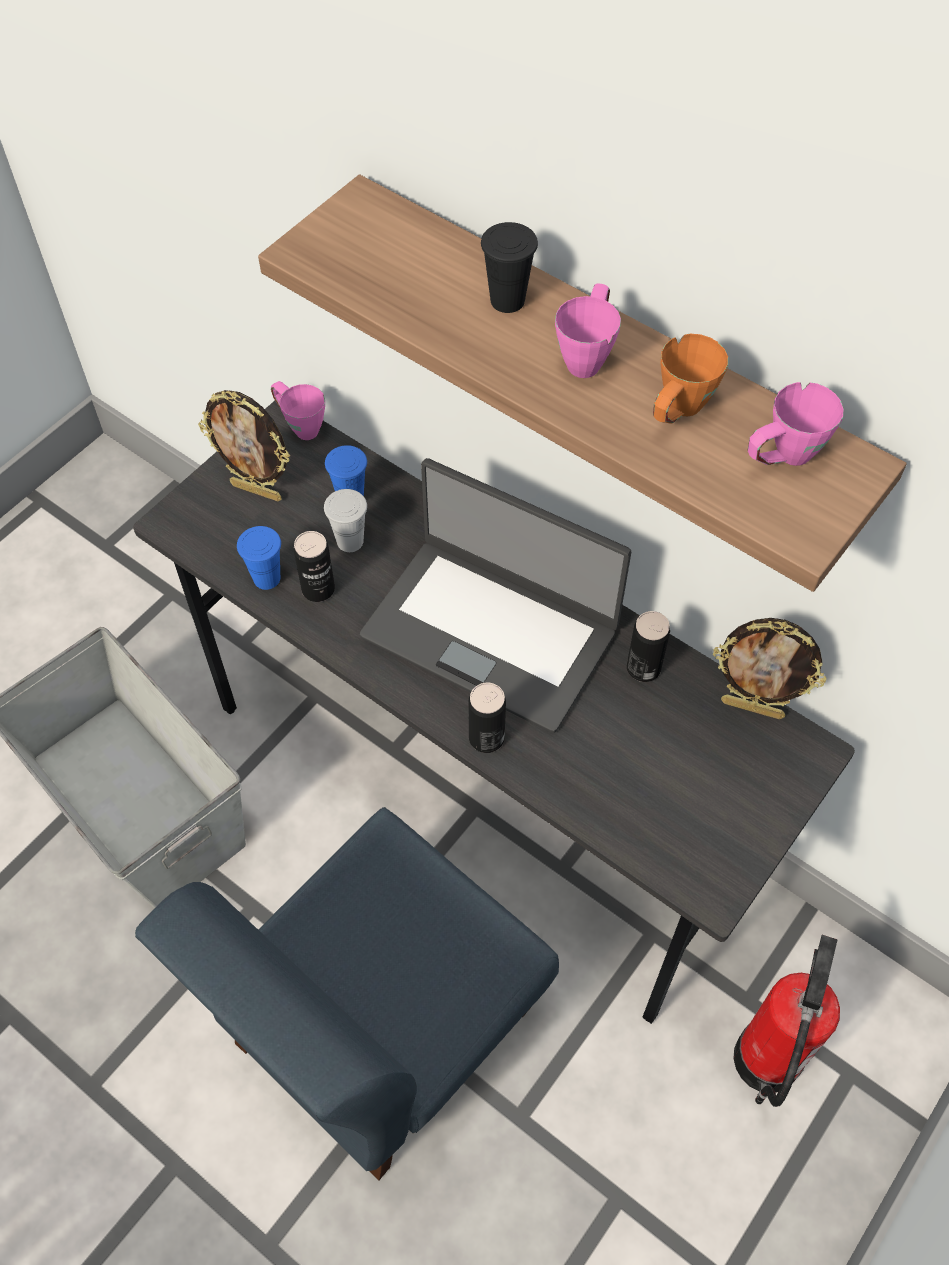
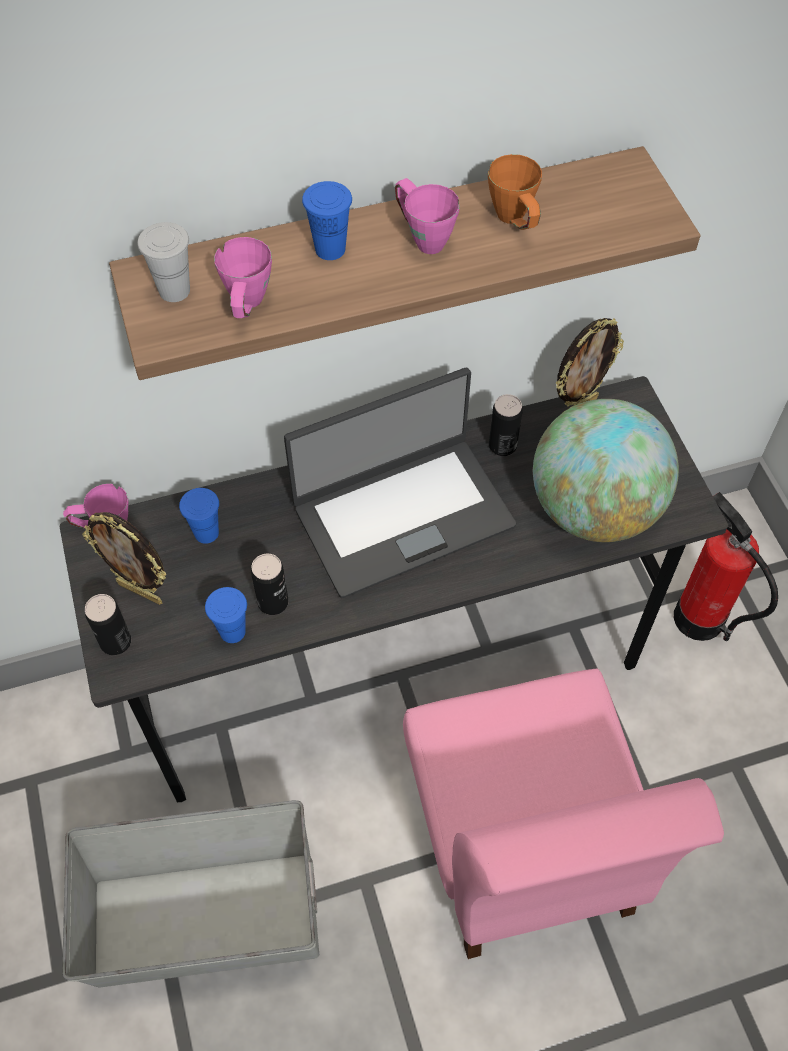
camera: 55 degrees left, 0 degrees up
blue chair [135,807,559,1180] -> pink chair [403,668,724,959]
picture frame [198,390,290,502] -> picture frame turned 60 degrees clockwise [82,512,166,605]
white cup [324,489,367,552] -> white cup moved to [138,222,190,302]
can [468,682,506,753] -> can moved to [85,594,131,655]
black cup [481,222,538,313] -> blue cup [302,181,352,260]
pink mug [748,382,844,466] -> pink mug moved to [214,237,272,318]
none -> globe [533,399,679,542]

